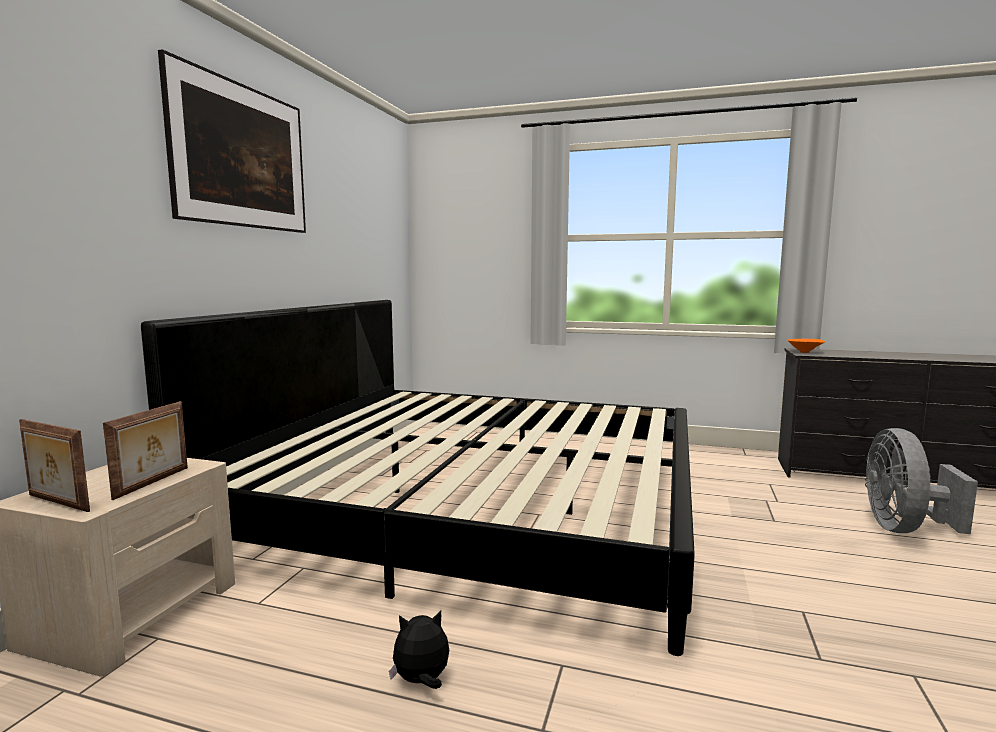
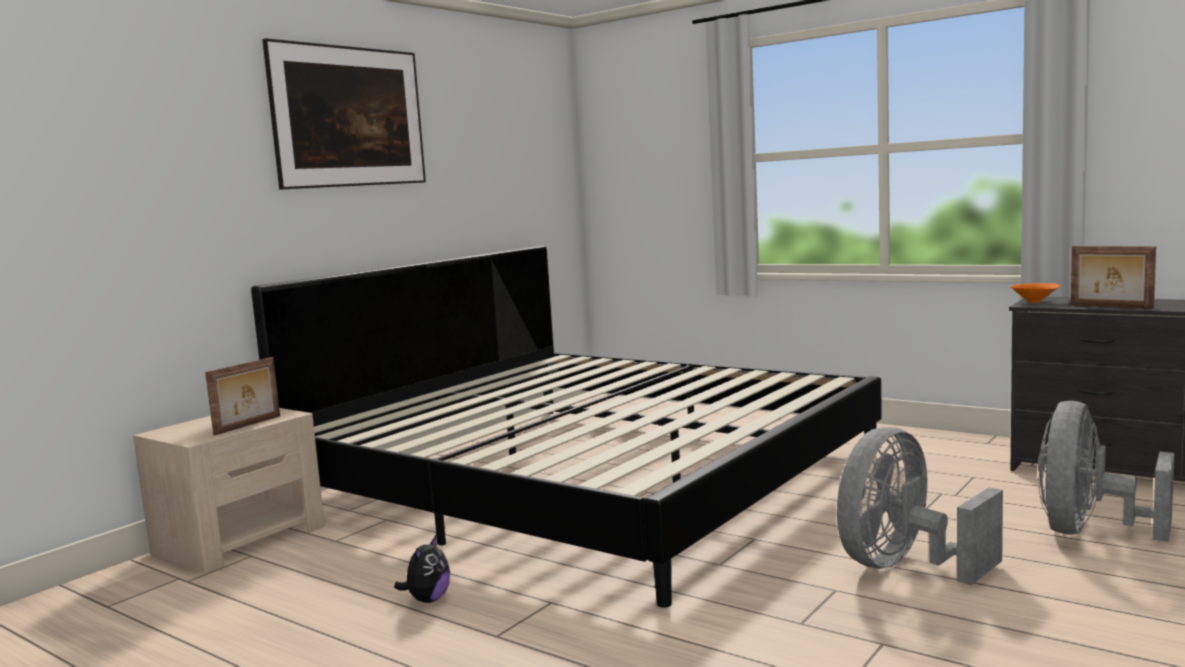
camera: 20 degrees right, 0 degrees up
picture frame [19,419,90,512] -> picture frame moved to [1071,246,1156,309]
plush toy [389,610,449,689] -> plush toy turned 105 degrees clockwise [394,535,450,603]
none -> grey fan [837,427,1003,585]

